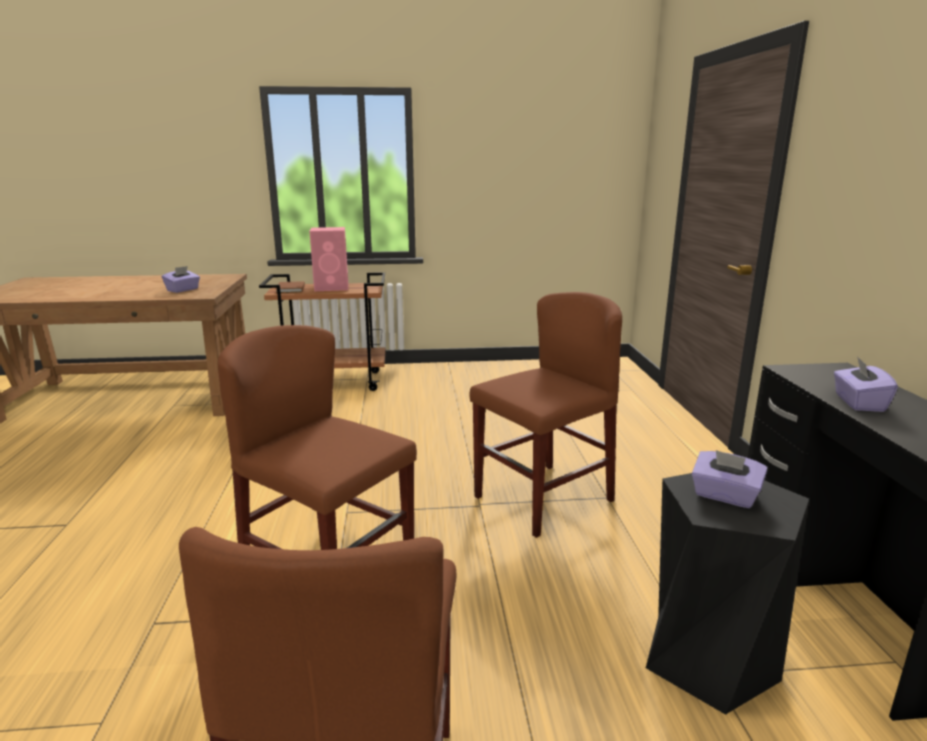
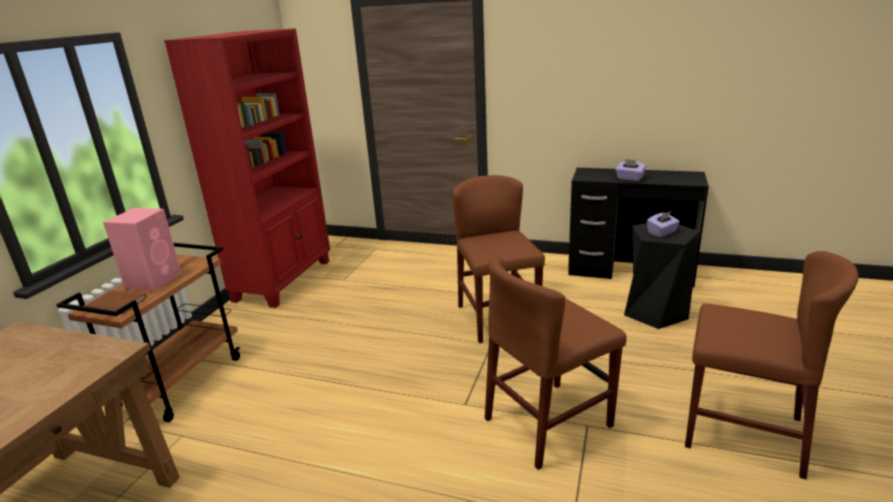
camera: 65 degrees left, 5 degrees up
purple tissue box [162,266,200,293] -> none
none -> red bookcase [164,28,330,308]

